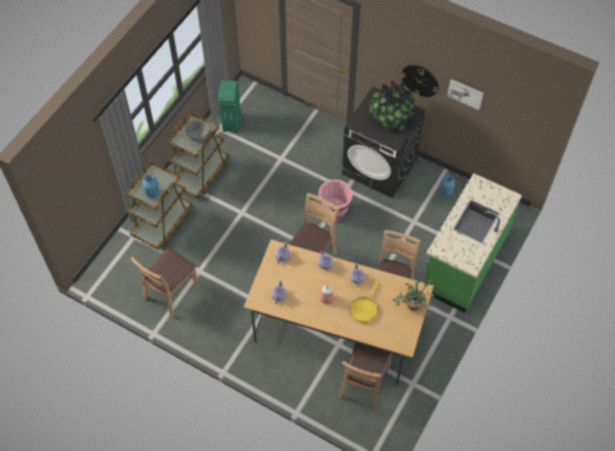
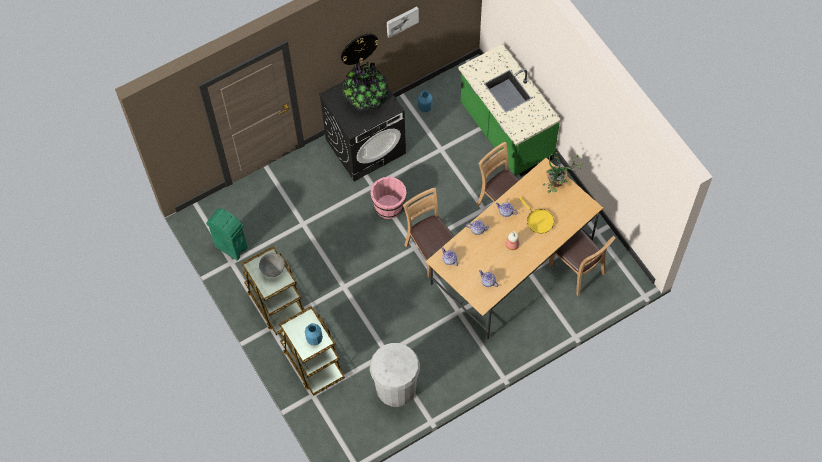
camera: 60 degrees left, 5 degrees up
brown chair [131,247,199,318] -> white trash can [370,343,420,407]

